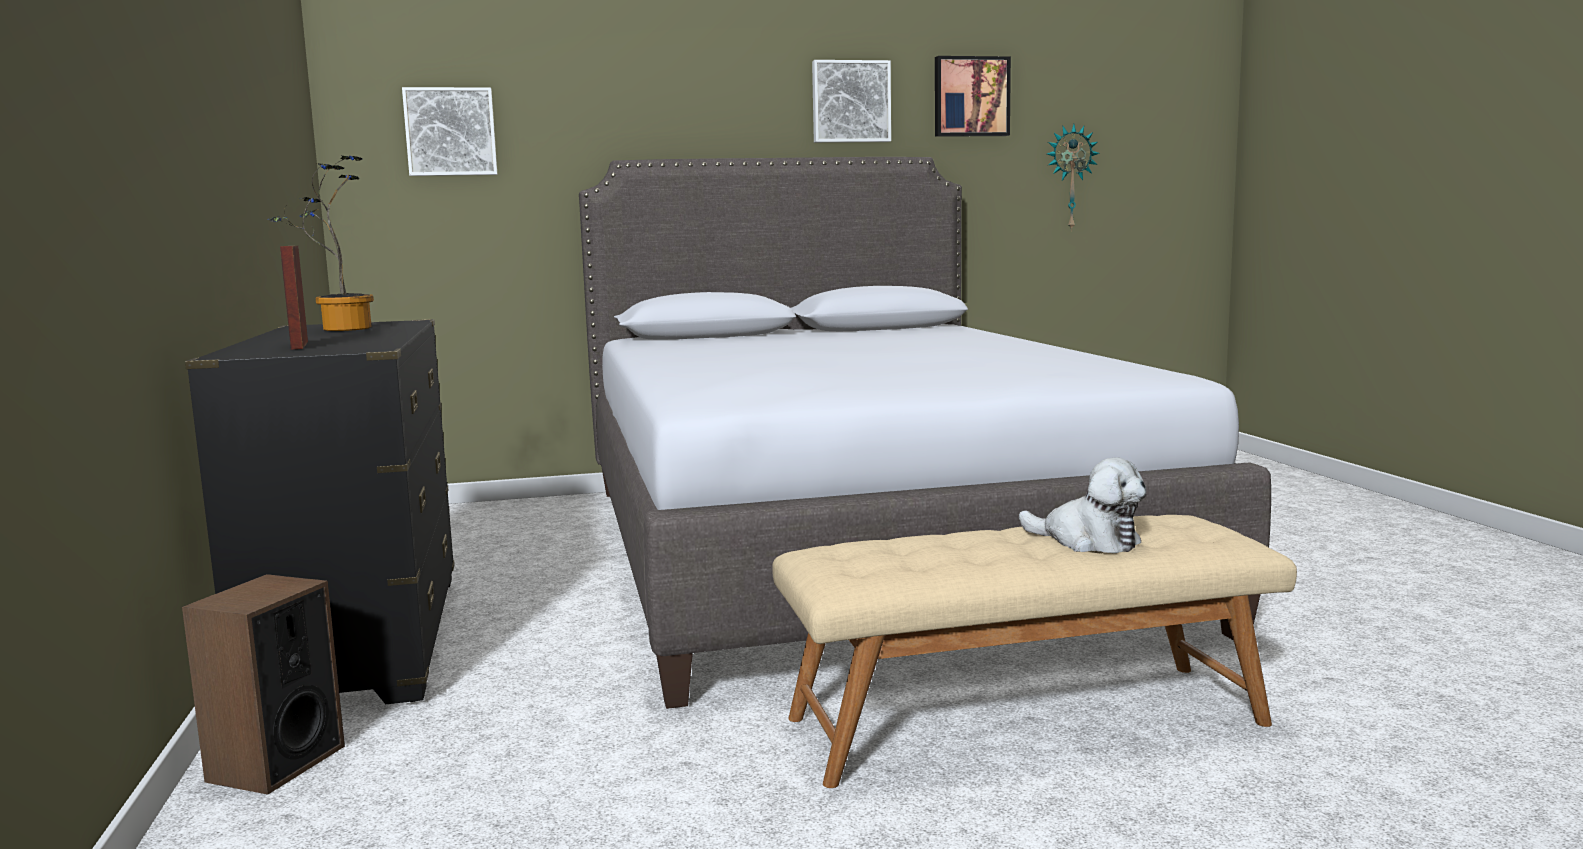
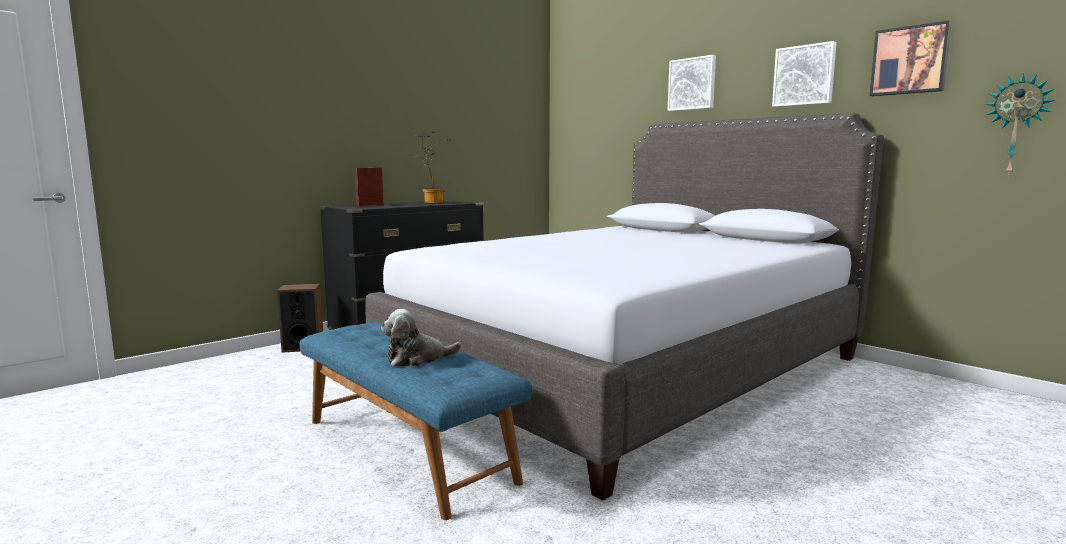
camera: 60 degrees right, 0 degrees up
picture [402,87,497,176] -> picture moved to [668,55,716,111]
beige bench [772,515,1297,788] -> blue bench [299,323,532,520]
plush toy [1019,457,1146,553] -> plush toy turned 60 degrees clockwise [381,309,462,367]

